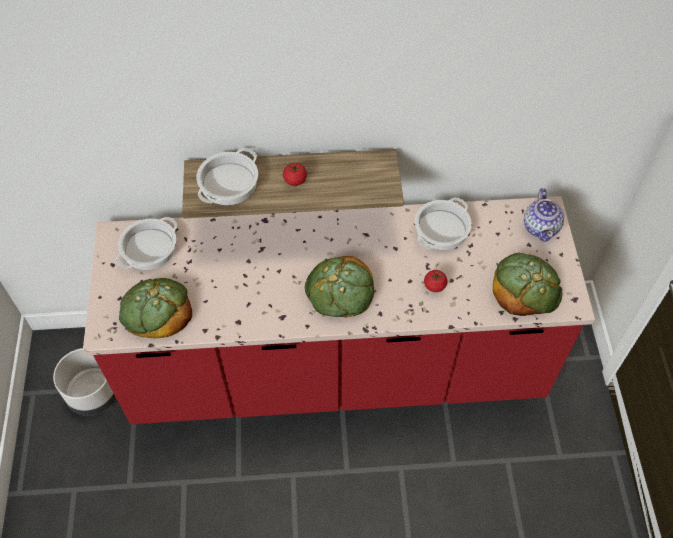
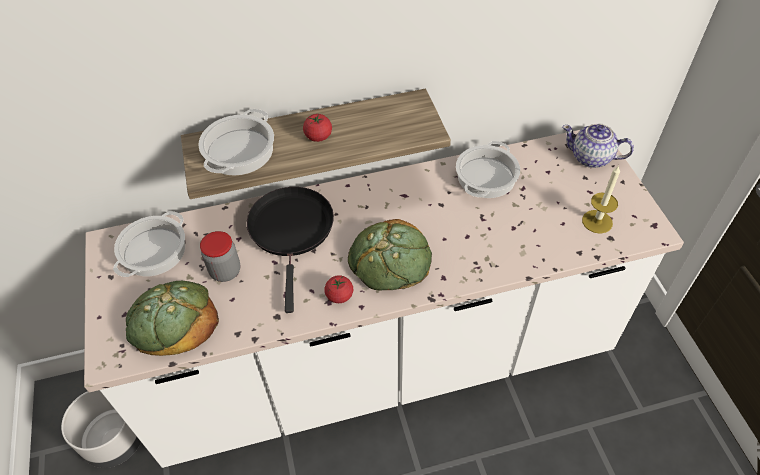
camera: 10 degrees left, 5 degrees down
red counter [83,196,595,424] -> white counter [84,130,684,468]
tomato [424,270,447,292] -> tomato moved to [324,275,353,303]
bread [493,253,562,316] -> candle [582,165,620,234]
teapot [524,188,564,242] -> teapot turned 120 degrees clockwise [562,123,634,168]
none -> jar [200,231,241,282]
none -> black frying pan [247,187,334,313]

